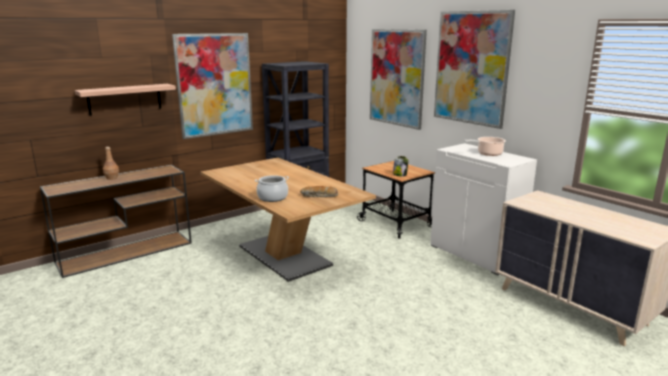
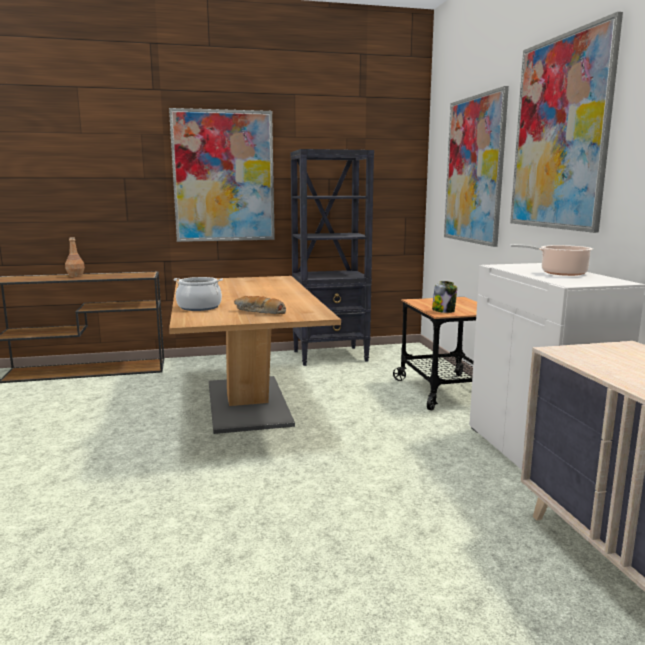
camera: 25 degrees right, 5 degrees down
shelf [75,84,176,116] -> none

